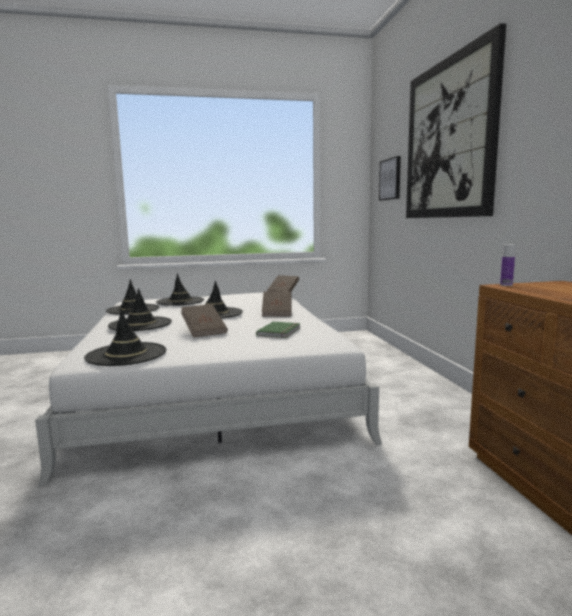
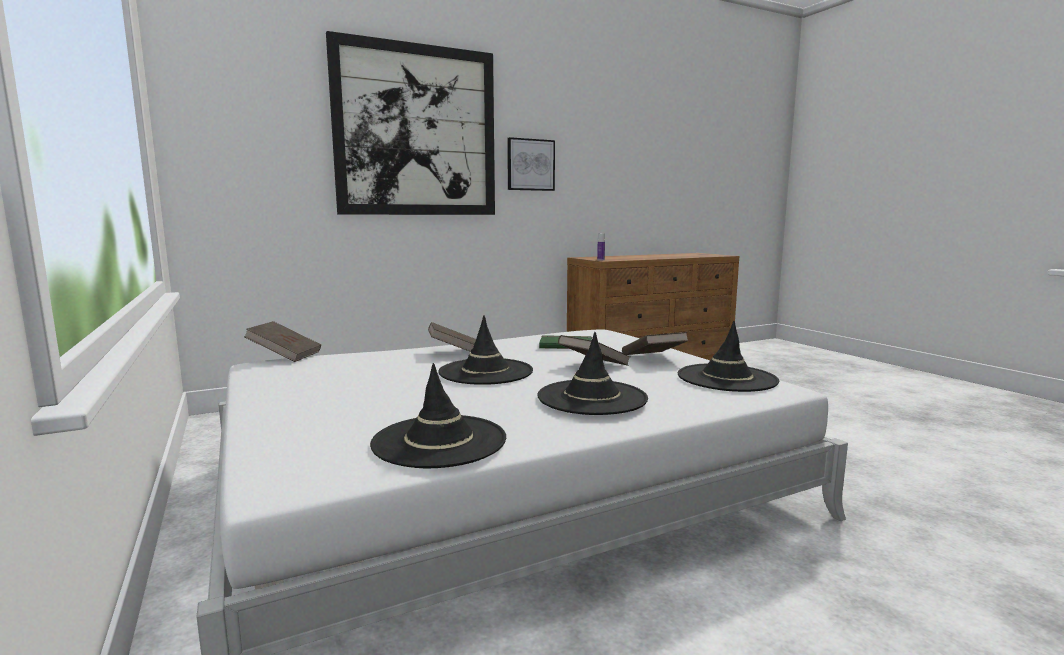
camera: 105 degrees left, 0 degrees up
black hat [156,273,204,306] -> none
picture [379,156,401,201] -> picture moved to [507,137,555,191]
none -> brown book [622,332,689,355]

